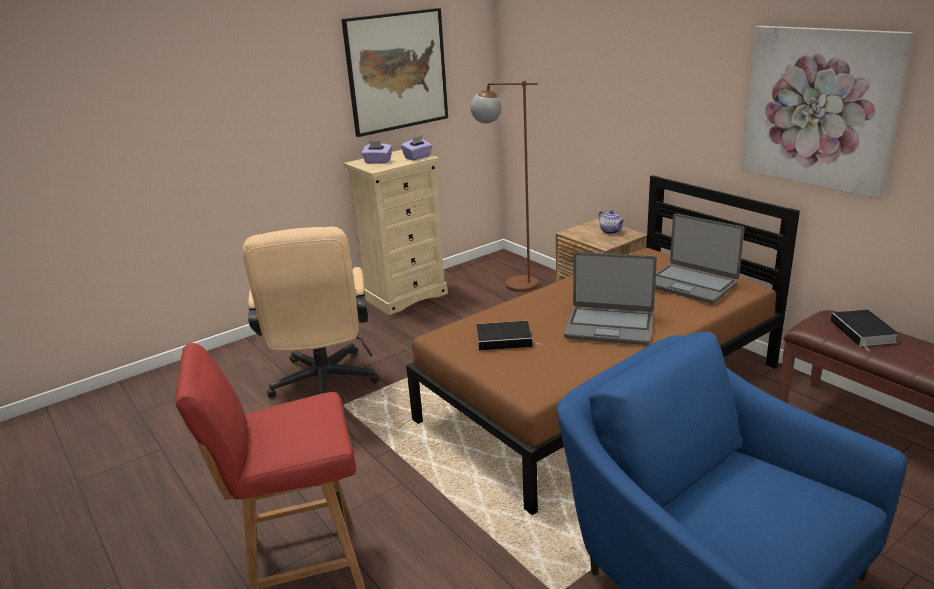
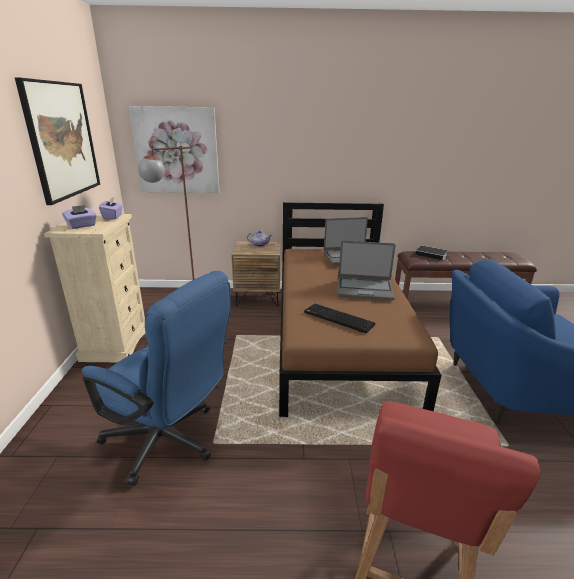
camera: 55 degrees left, 0 degrees up
beige office chair [242,227,379,398] -> blue office chair [82,271,231,486]
book [477,321,541,351] -> keyboard [304,304,375,333]
laptop [564,252,657,345] -> laptop turned 45 degrees clockwise [338,241,396,300]
picture [741,26,914,199] -> picture moved to [129,106,220,193]

